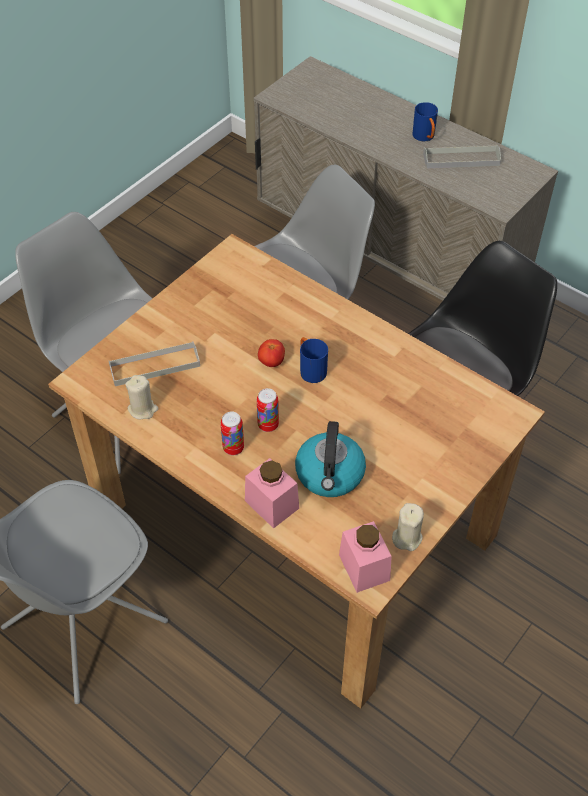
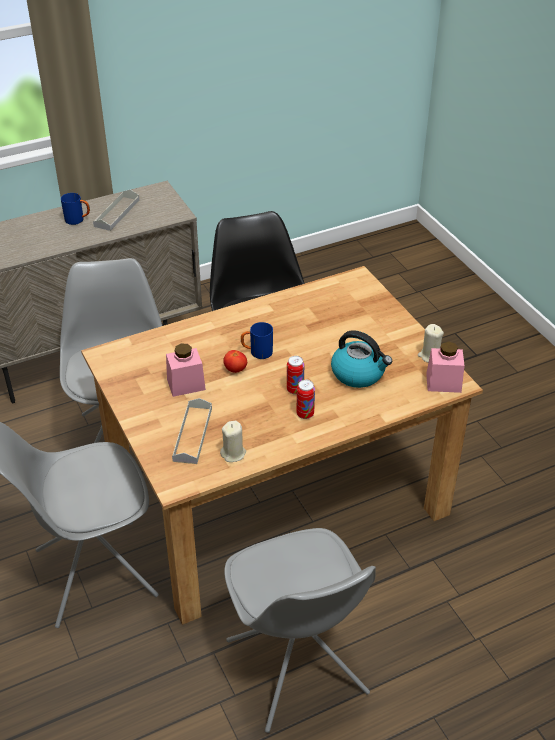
camera: 65 degrees left, 10 degrees down
pink jar [245,458,299,529] -> pink jar moved to [166,343,206,397]

